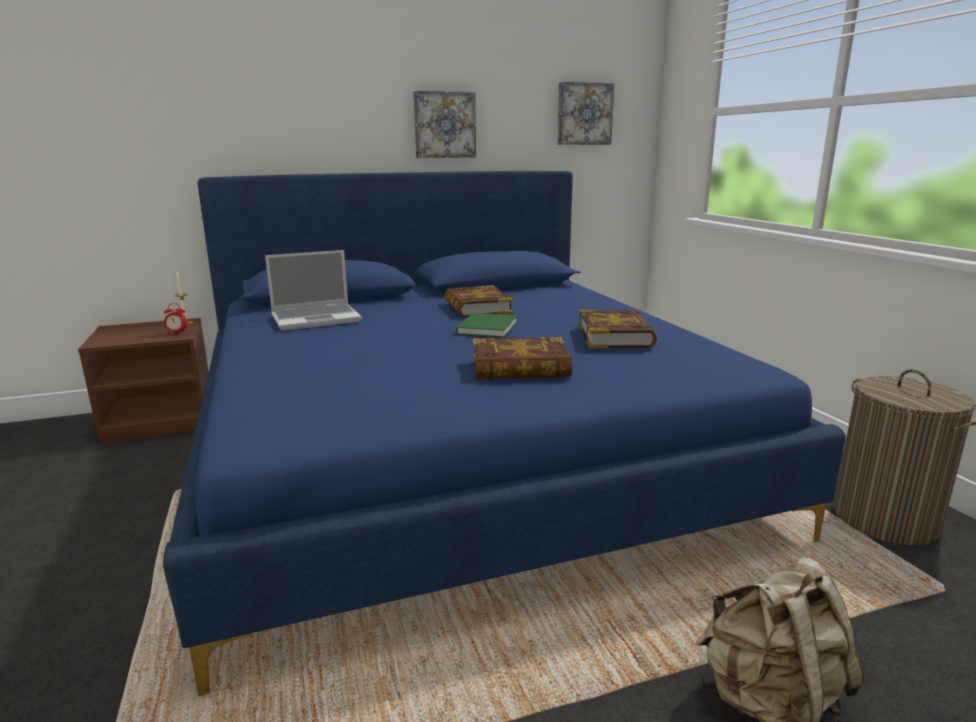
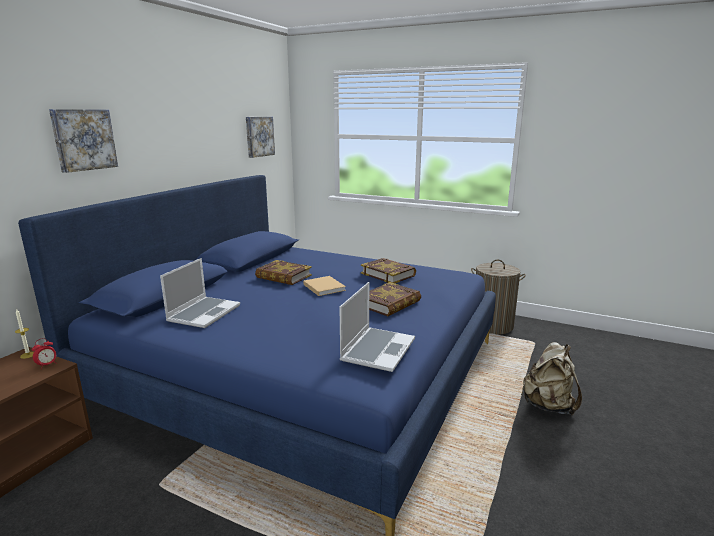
camera: 45 degrees left, 0 degrees up
picture [413,91,476,158] -> picture moved to [49,109,118,173]
green book [456,313,518,337] -> beige book [303,276,346,296]
none -> laptop [340,282,415,372]

